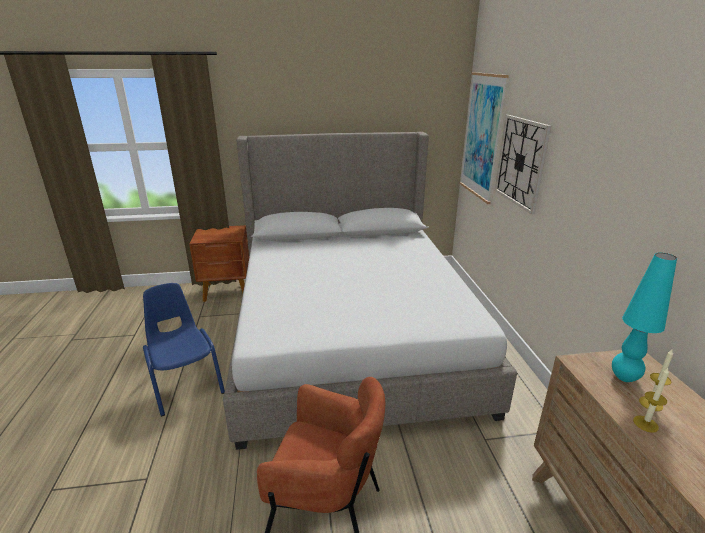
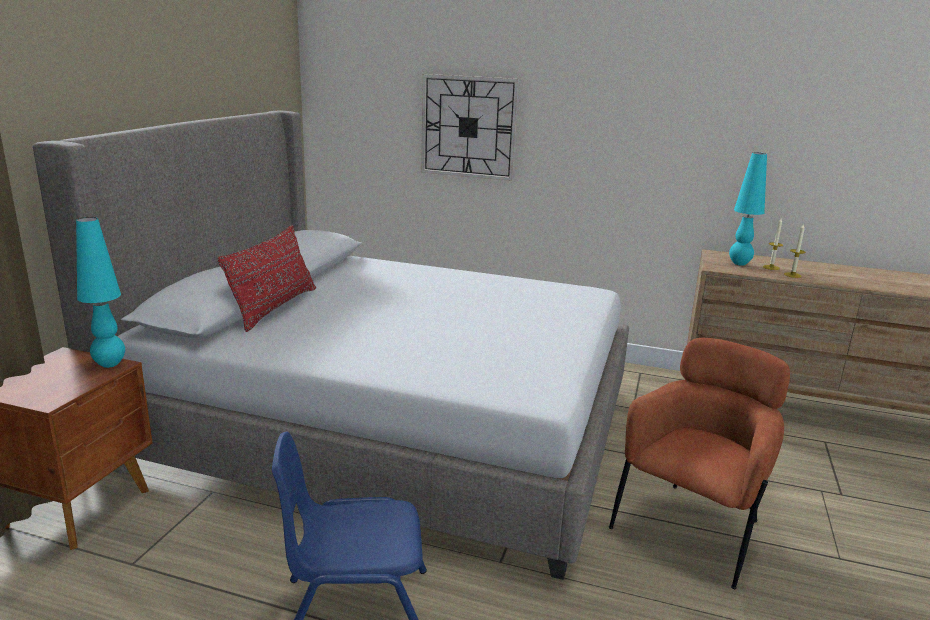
camera: 65 degrees left, 5 degrees down
picture [460,72,509,204] -> none
none -> turquoise table lamp [76,217,125,368]
none -> red pillow [217,225,316,332]

